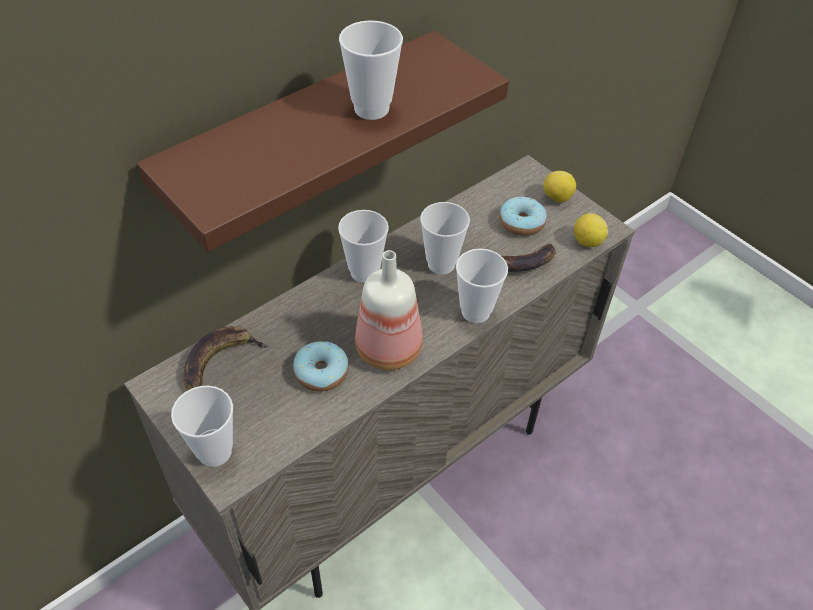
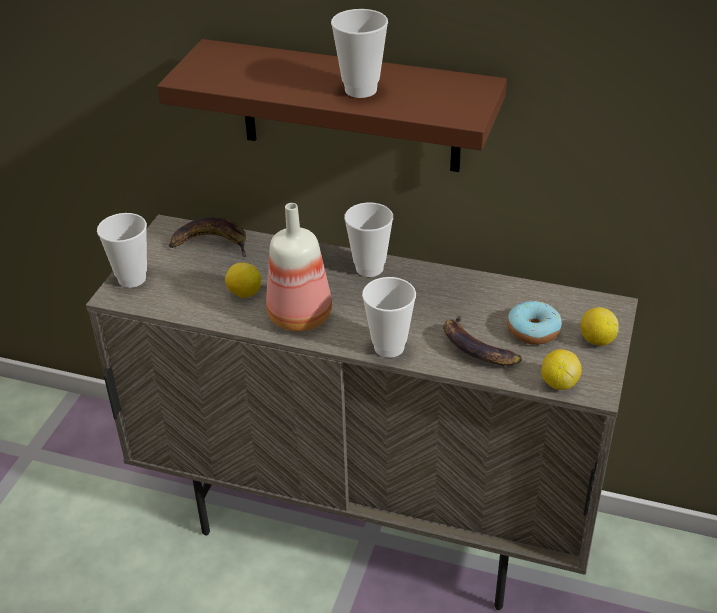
camera: 60 degrees right, 10 degrees down
donut [293,341,349,392] -> lemon [225,263,261,298]
cup [420,202,470,274] -> none

